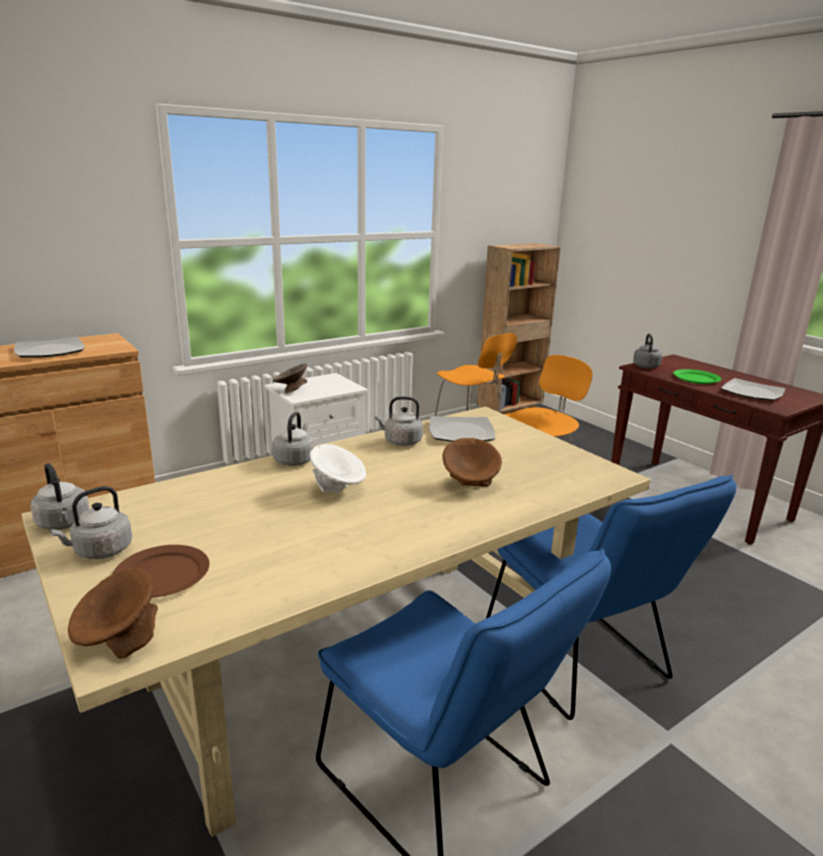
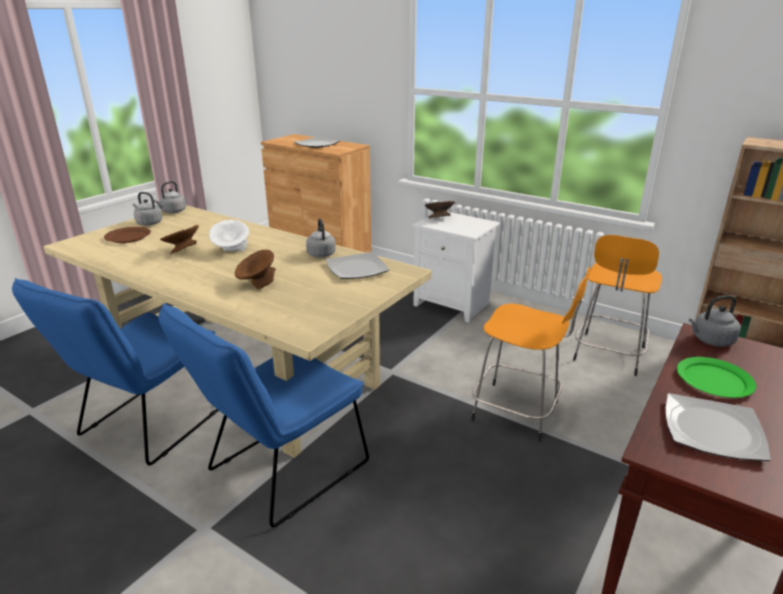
camera: 70 degrees right, 5 degrees up
brown bowl [68,568,158,659] -> brown bowl moved to [160,225,199,254]
grey kettle [272,412,314,466] -> none

